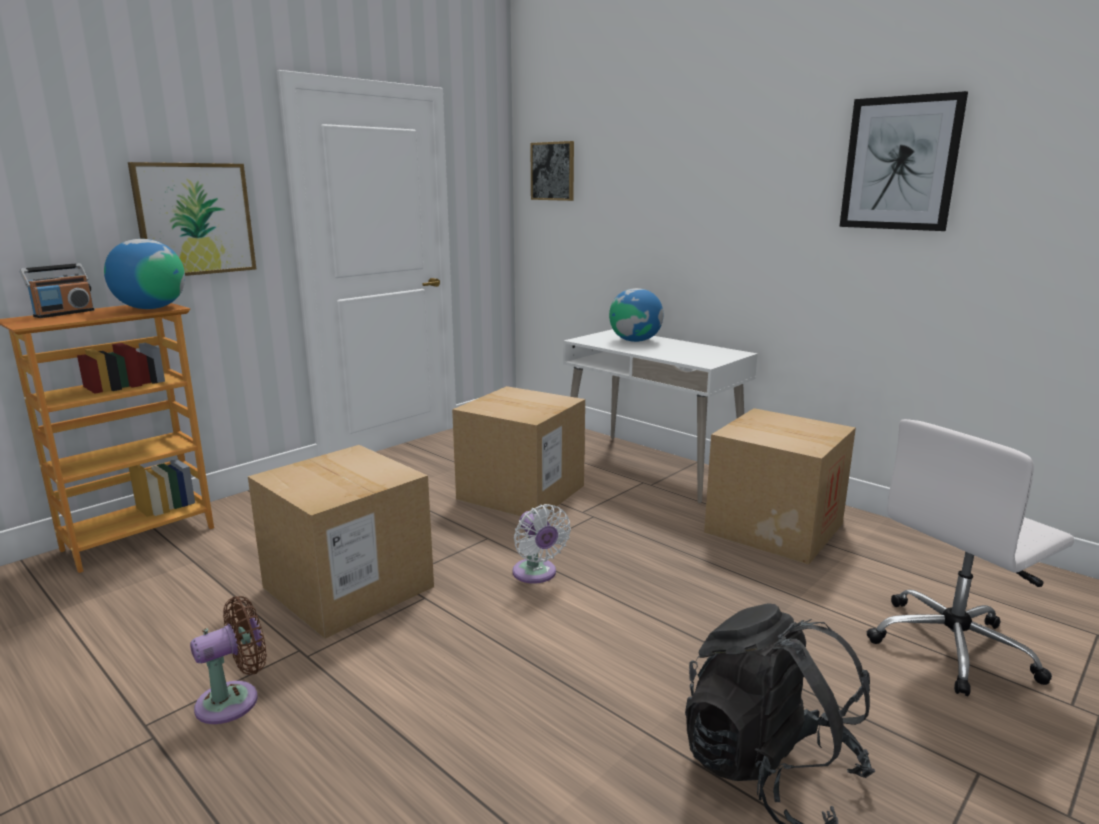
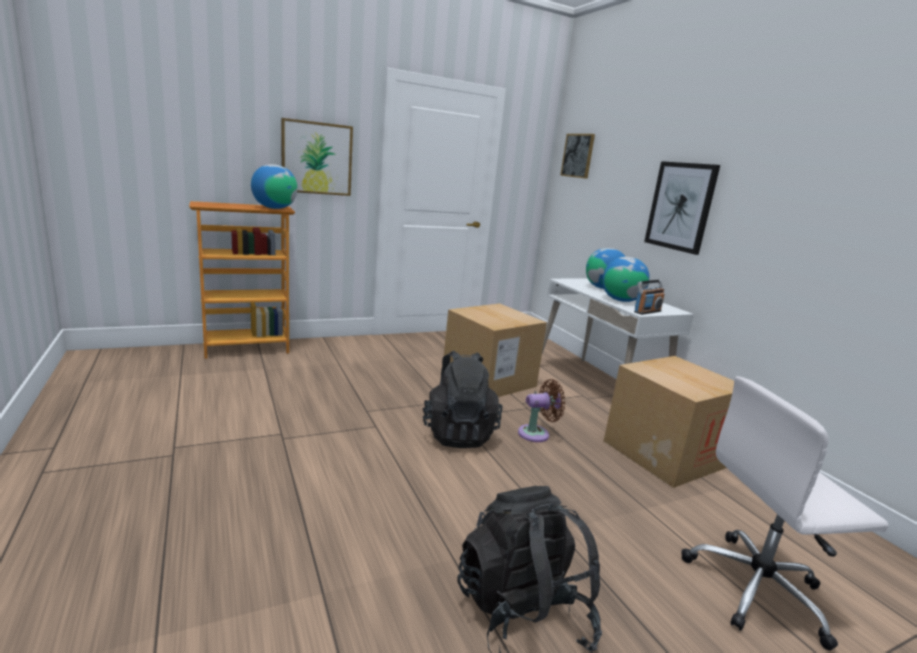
camera: 20 degrees right, 0 degrees up
radio [20,263,94,318] -> radio moved to [634,280,665,315]
brown fan [190,596,267,724] -> brown fan moved to [518,379,565,442]
cardboard box [248,445,434,639] -> none
white fan [512,504,571,583] -> black backpack [422,351,503,448]
picture [839,91,968,231] -> picture moved to [644,161,720,255]
none -> globe [603,257,650,302]

